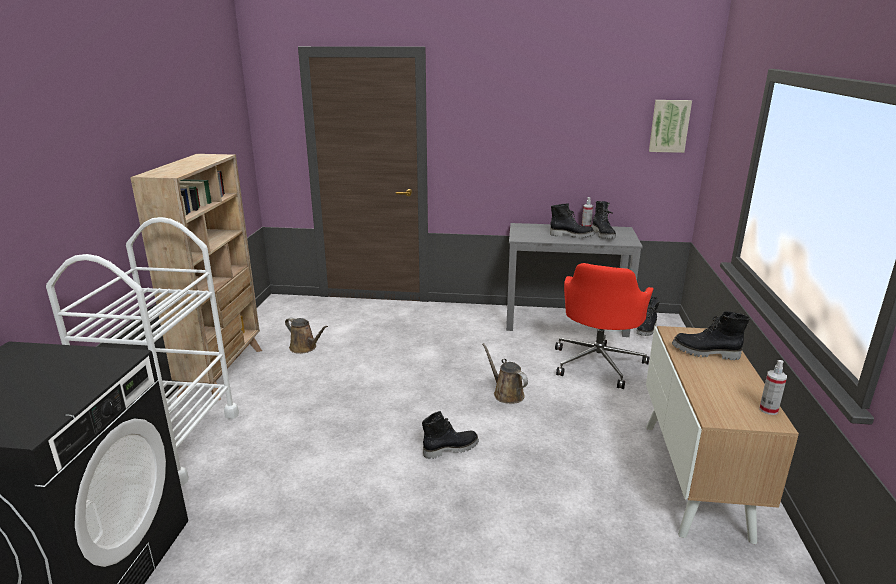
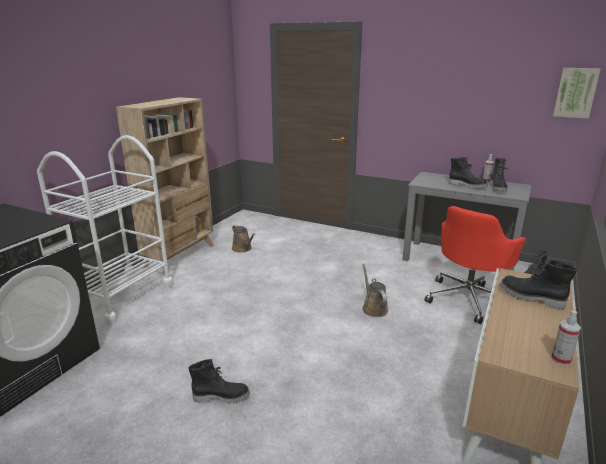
camera: 20 degrees right, 0 degrees up
black boot [422,411,479,459] -> black boot moved to [188,359,250,404]

